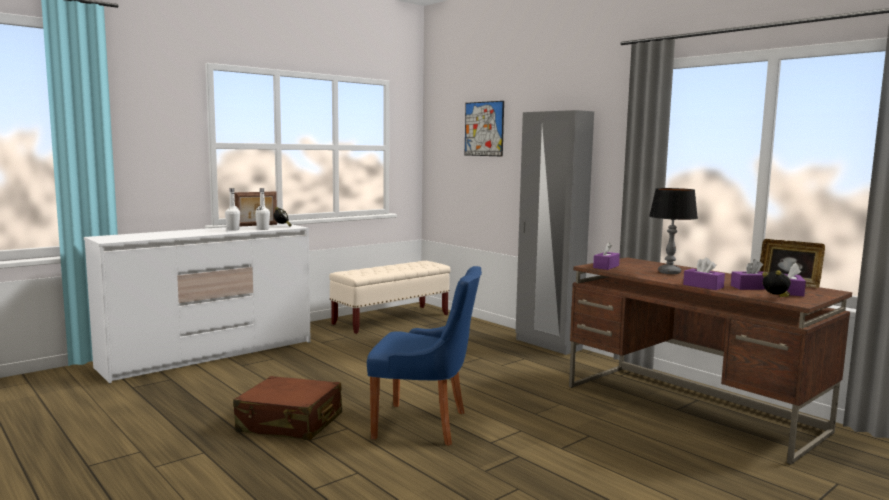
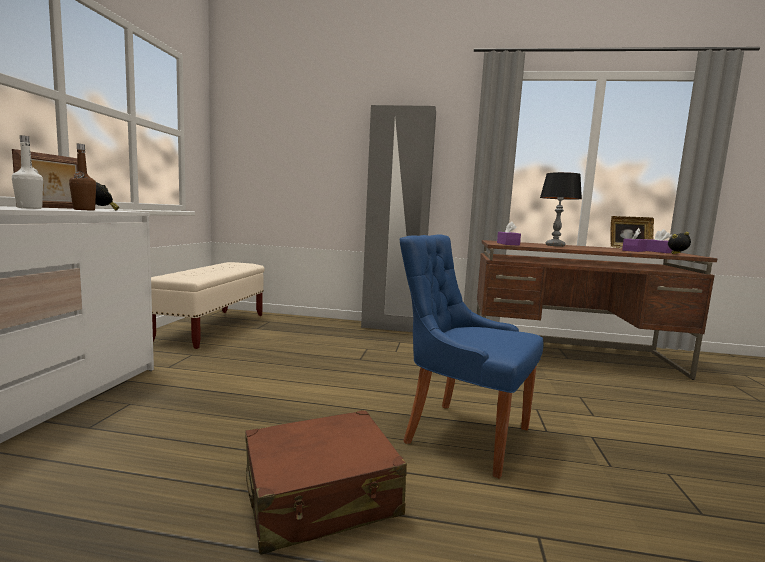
camera: 40 degrees left, 0 degrees up
white bottle [255,188,270,230] -> brown bottle [69,144,96,211]
blue chair [367,266,482,446] -> blue chair turned 120 degrees counterclockwise [400,235,544,479]
picture [465,101,504,156] -> none
purple tissue box [683,258,725,290] -> none

